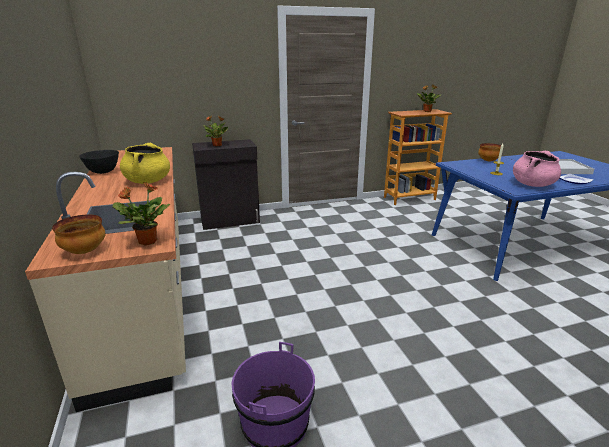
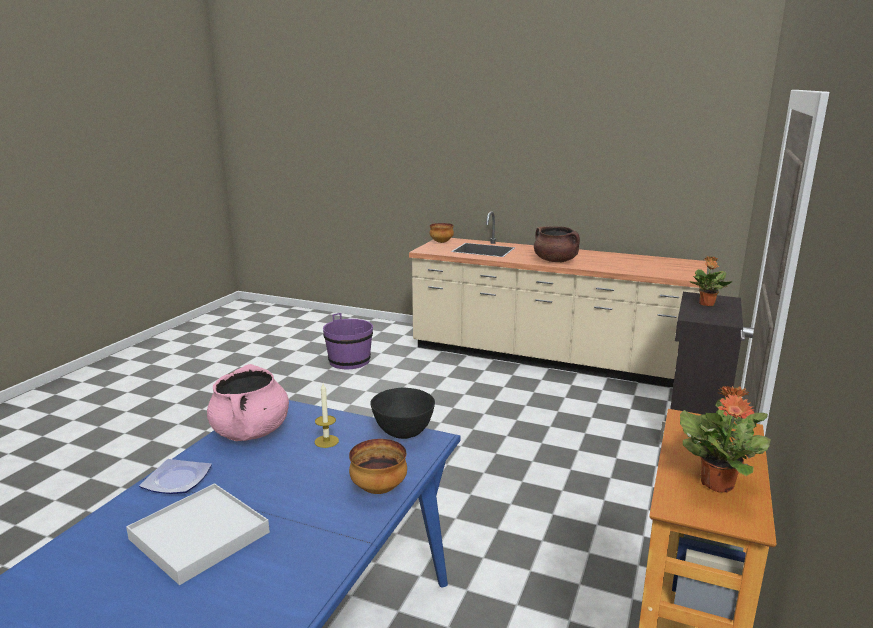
camera: 130 degrees right, 5 degrees down
black bowl [79,150,119,174] -> black bowl moved to [370,388,435,439]
potted plant [113,182,171,245] -> none
yellow cooking pot [120,143,170,184] -> brown cooking pot [534,226,580,262]

